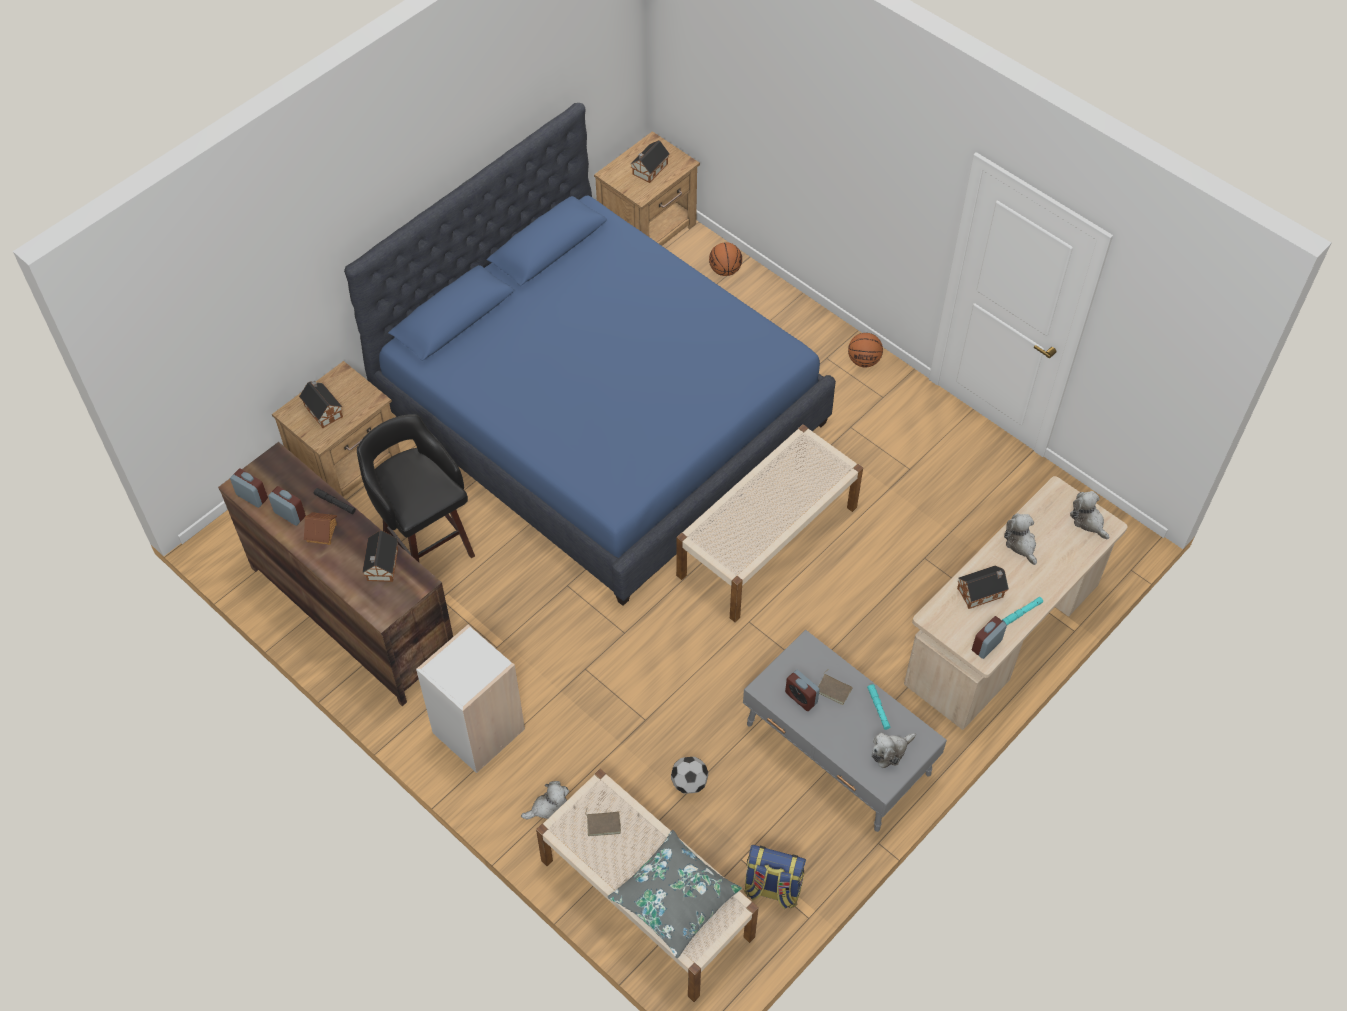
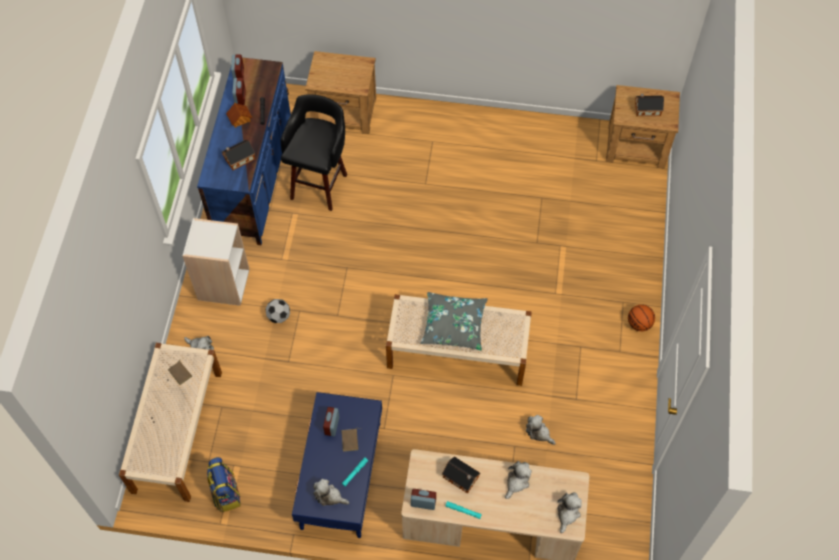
camera: 55 degrees right, 5 degrees up
brown cabinet [218,442,453,706] -> blue cabinet [197,58,291,245]
toy house [299,381,343,428] -> none
blue bed [344,103,836,606] -> none
grey pillow [608,830,742,959] -> grey pillow moved to [420,292,488,351]
football [671,757,708,794] -> football moved to [266,299,290,323]
basketball [709,242,742,276] -> none
grey coffee table [743,630,947,832] -> blue coffee table [292,392,382,538]
none -> plush toy [526,415,556,445]

